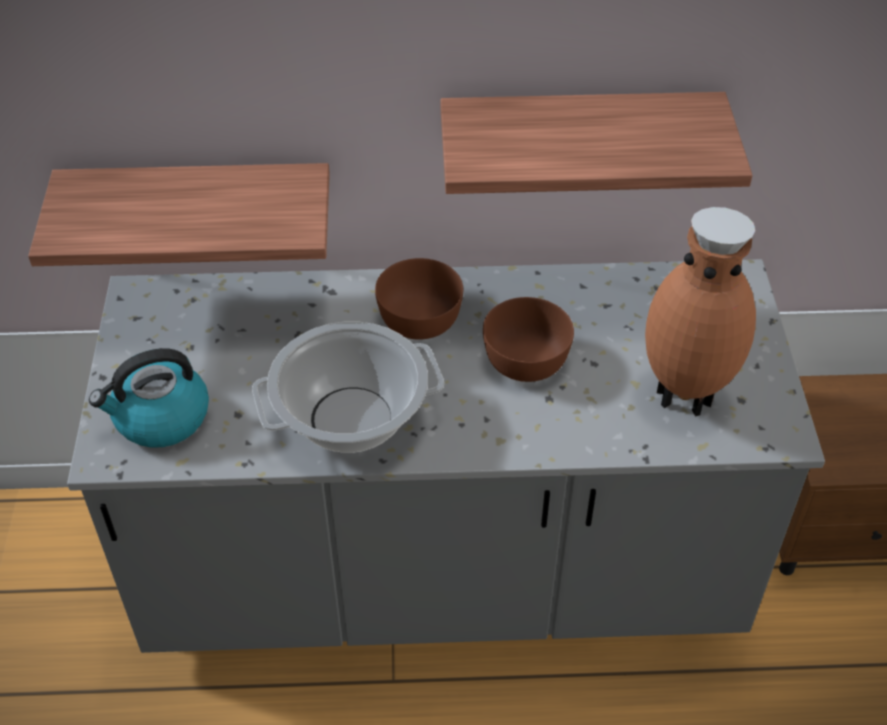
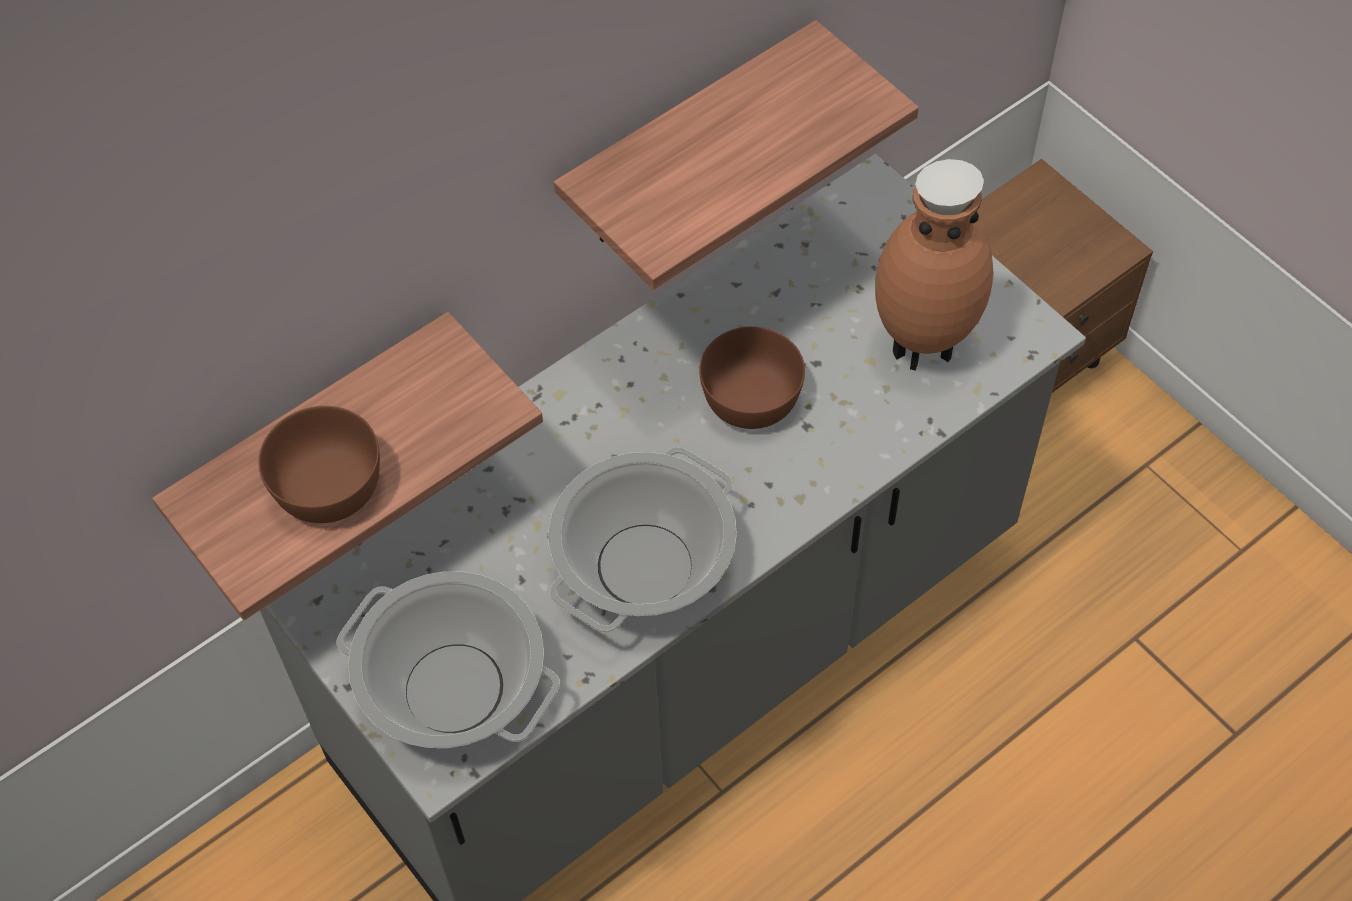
camera: 35 degrees left, 10 degrees up
kettle [89,348,209,448] -> cooking pot [336,571,560,748]
brown bowl [375,258,463,340] -> brown bowl moved to [258,406,380,523]

